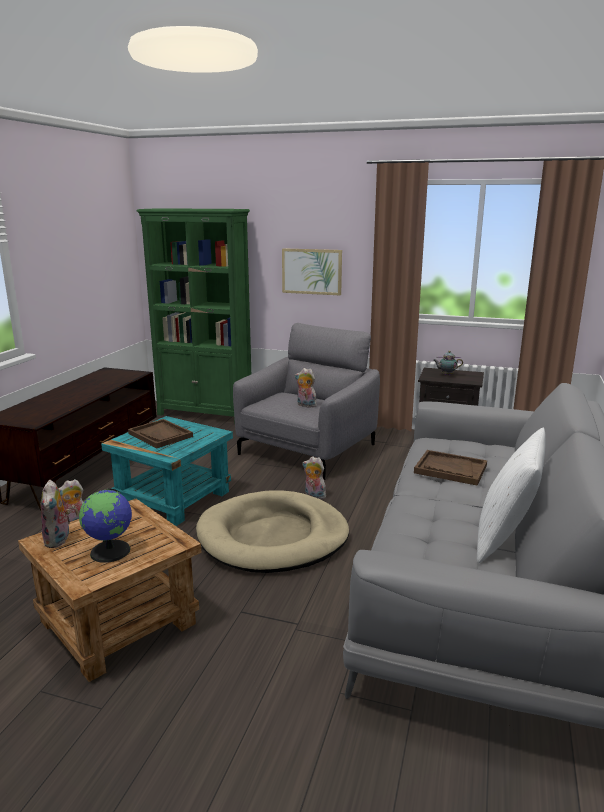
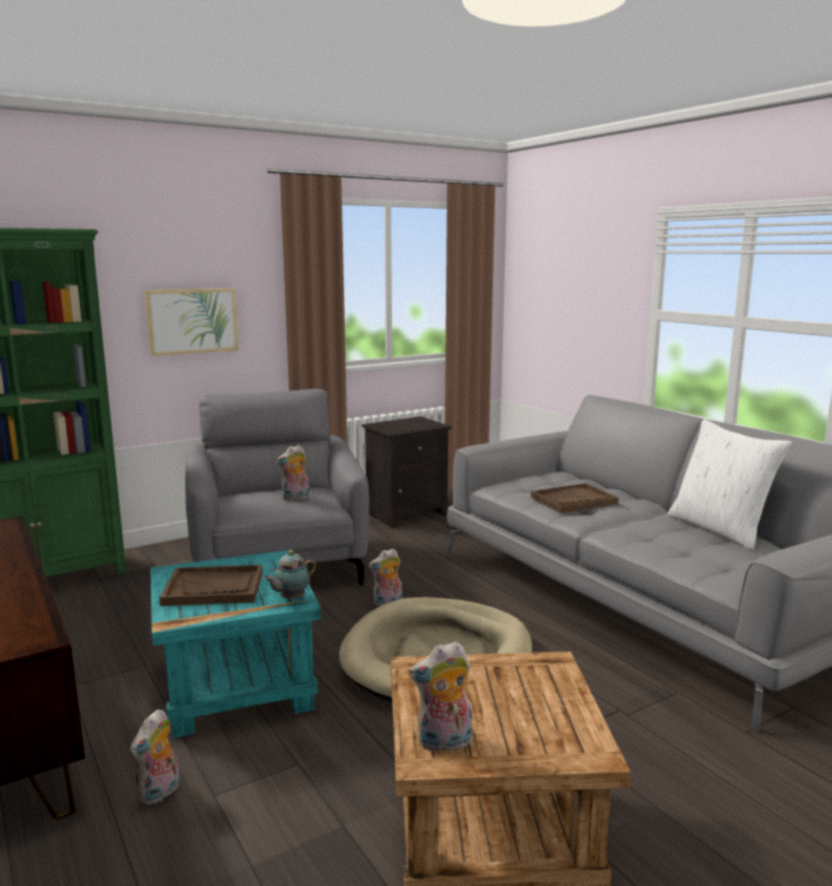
camera: 50 degrees left, 5 degrees down
plush toy [41,480,71,548] -> plush toy turned 135 degrees clockwise [409,641,473,753]
globe [79,488,132,563] -> none
teapot [433,351,463,375] -> teapot moved to [263,550,316,600]

